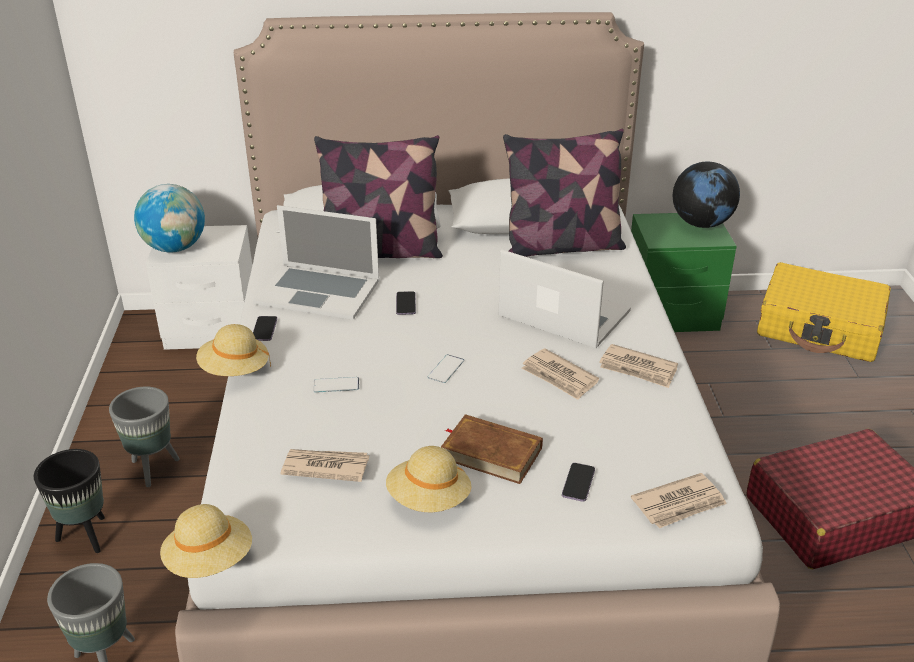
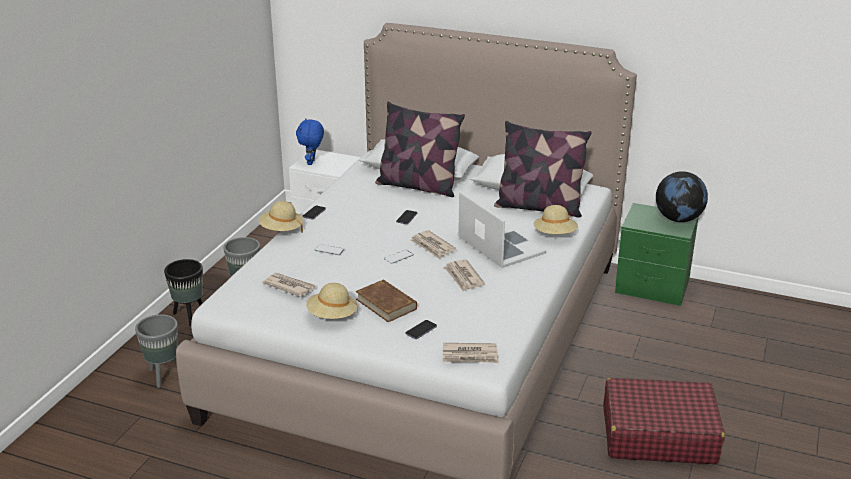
camera: 25 degrees right, 5 degrees down
globe [134,184,205,252] -> blue plush toy [296,118,324,165]
beige hat [160,504,252,578] -> beige hat moved to [534,205,578,234]
laptop [253,205,379,320] -> none
newspaper [599,344,678,388] -> newspaper moved to [411,230,456,259]
yellow suitcase [757,262,891,362] -> none

